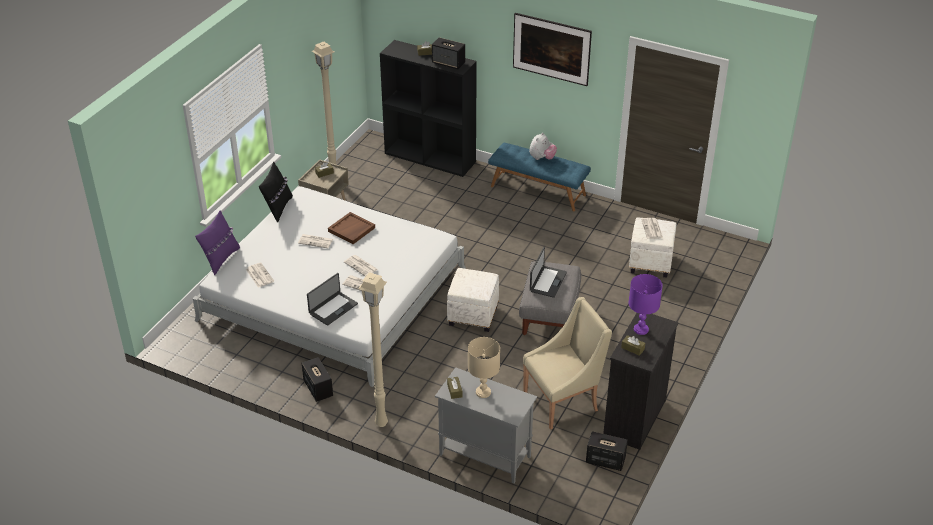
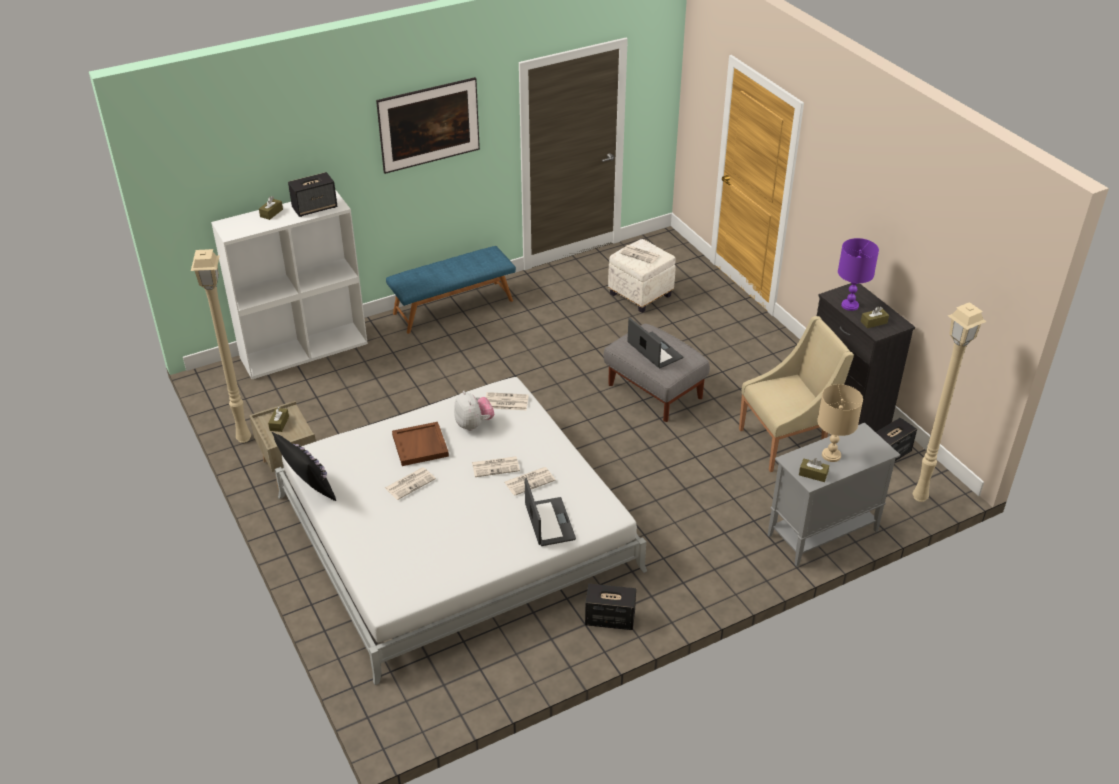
camera: 55 degrees left, 0 degrees up
purple pillow [195,211,240,275] -> none
newspaper [246,263,274,288] -> newspaper moved to [486,392,529,410]
beige floor lamp [358,272,388,427] -> beige floor lamp moved to [913,302,987,502]
black bookcase [380,40,477,177] -> white bookcase [211,190,368,379]
white ottoman [447,268,499,332] -> none
beige armchair [523,297,612,430] -> beige armchair turned 60 degrees clockwise [739,316,854,472]
plush toy [529,133,557,160] -> plush toy moved to [454,391,494,431]

